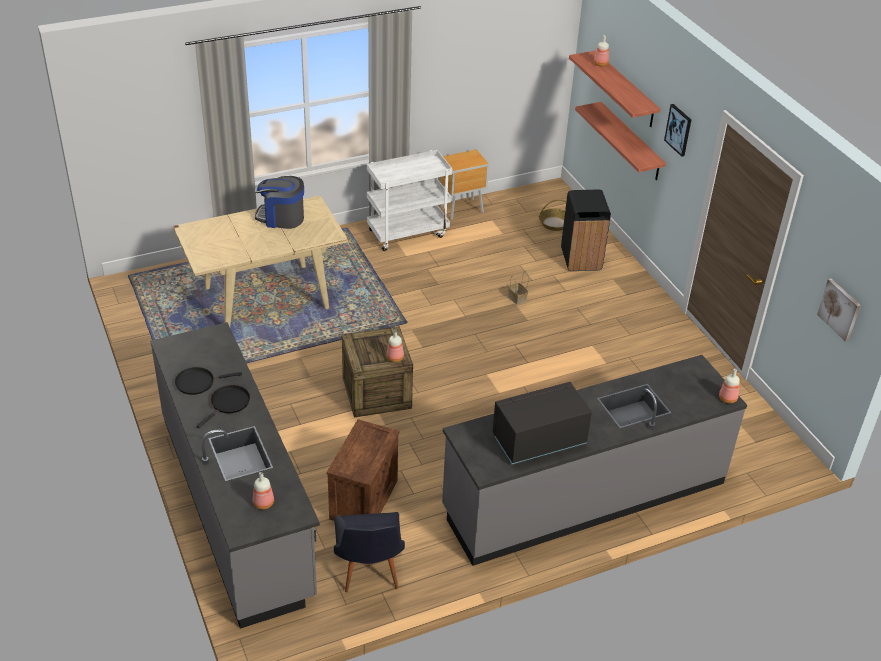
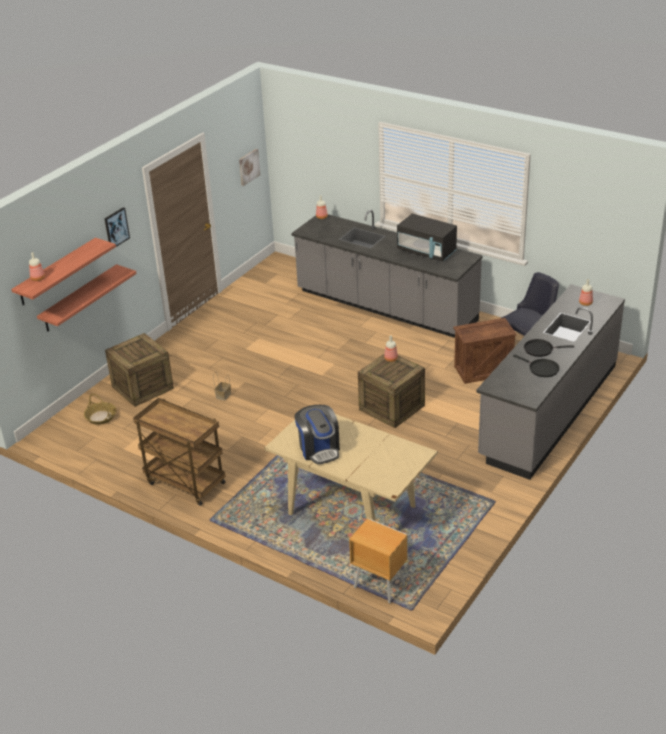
camera: 120 degrees left, 5 degrees down
white cart [367,150,453,251] -> brown cart [133,398,226,506]
brown nightstand [440,149,489,220] -> brown nightstand moved to [349,518,408,604]
black trash can [561,190,611,271] -> crate [105,333,174,407]

